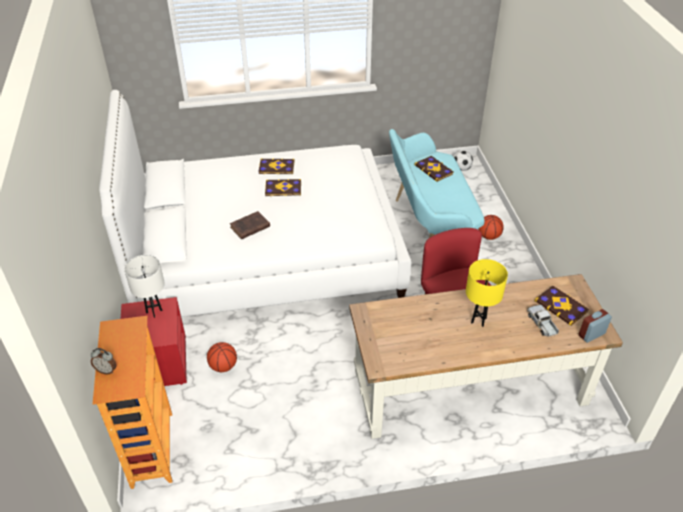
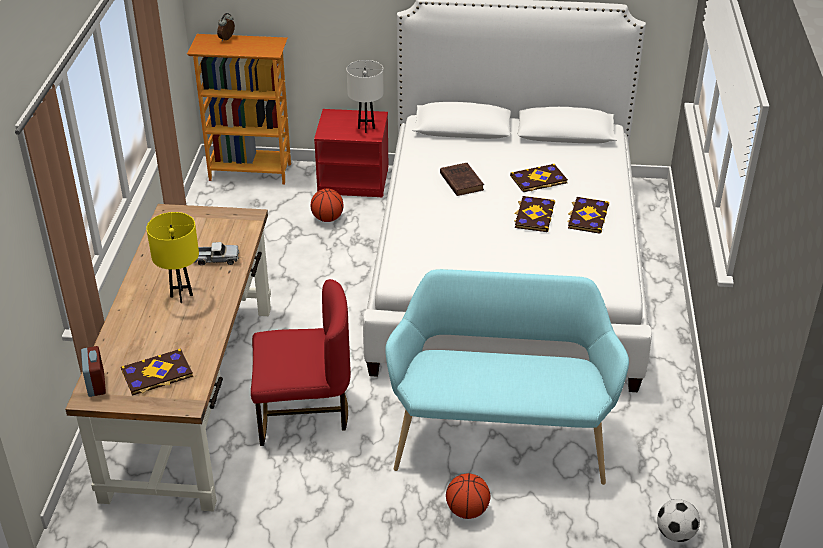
camera: 105 degrees right, 5 degrees down
book [415,156,453,182] -> book moved to [510,164,568,192]
toy truck [527,305,559,337] -> toy truck moved to [195,242,239,265]

